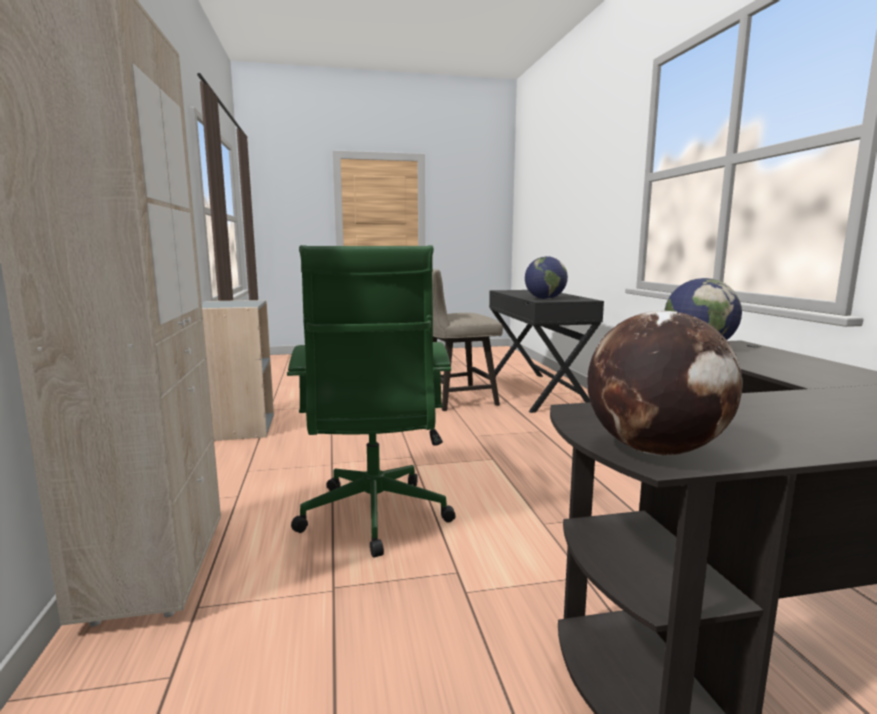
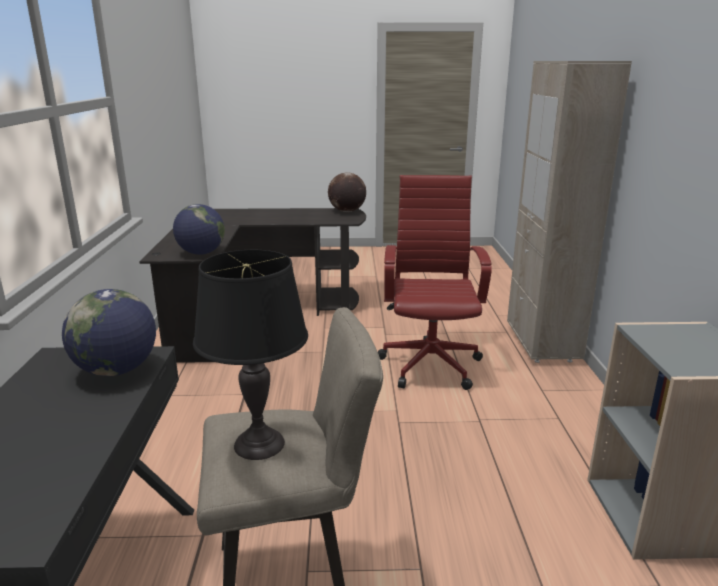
camera: 170 degrees left, 10 degrees up
green office chair [287,245,456,558] -> red office chair [378,175,492,390]
none -> black table lamp [193,250,308,460]

